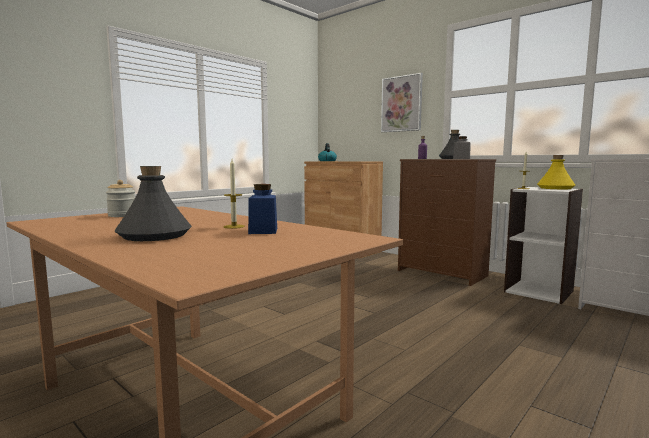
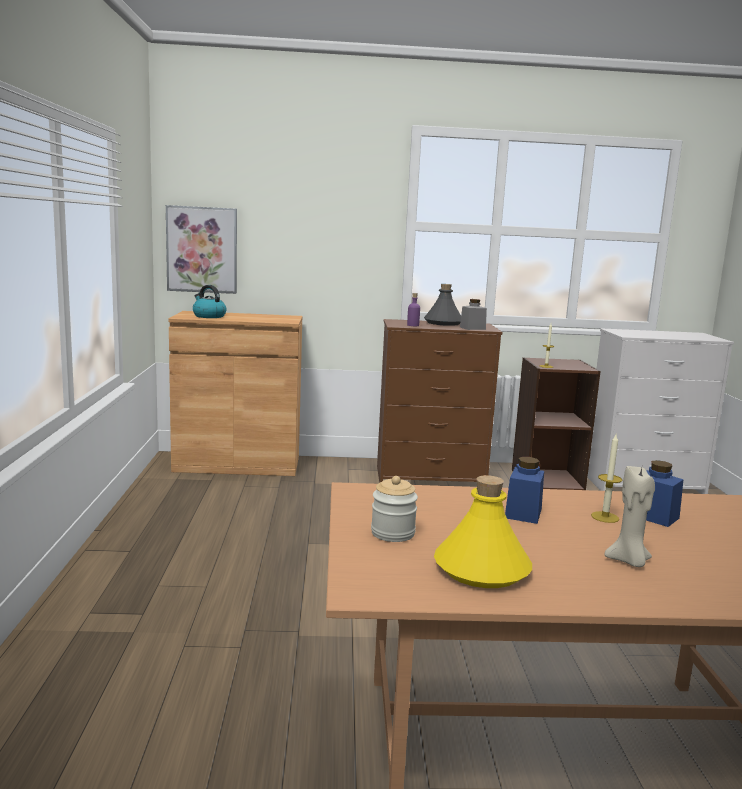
camera: 45 degrees left, 5 degrees up
grey bottle [115,166,192,241] -> beige candle [604,466,655,567]
picture [381,73,423,132] -> picture moved to [166,205,237,294]
white bookcase [504,187,583,304] -> brown bookcase [512,357,601,490]
yellow bottle [537,155,575,189] -> yellow bottle moved to [434,475,532,588]
none -> blue jar [505,457,544,524]

